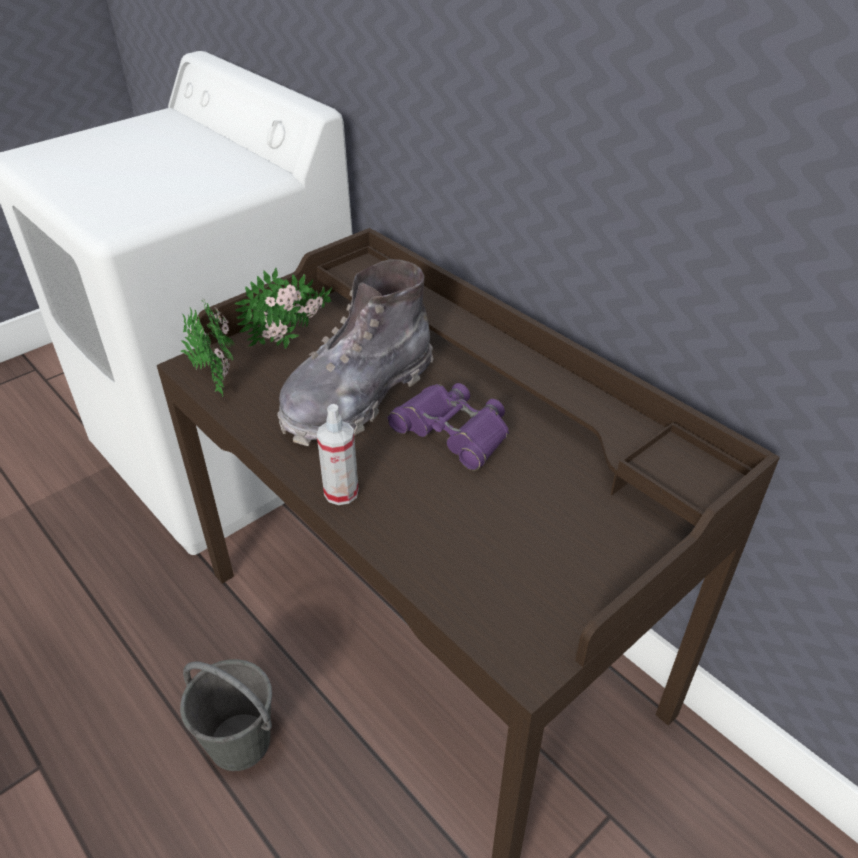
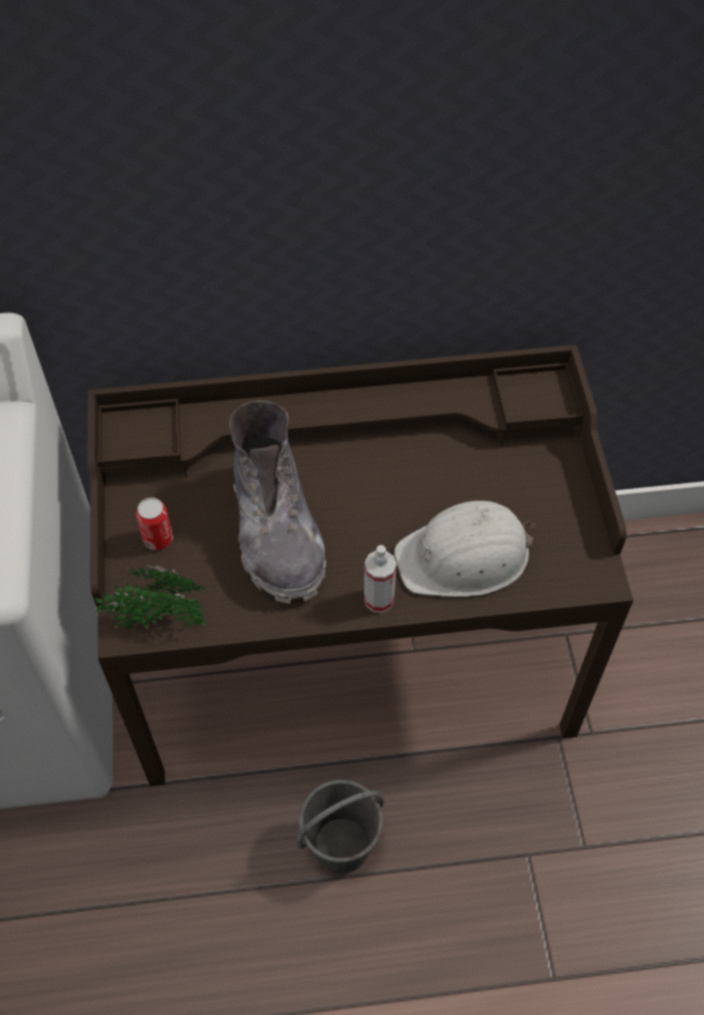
camera: 55 degrees left, 15 degrees up
potted plant [235,268,332,349] -> can [136,497,173,550]
purple binoculars [387,383,509,471] -> none
none -> white hard hat [394,501,535,597]

